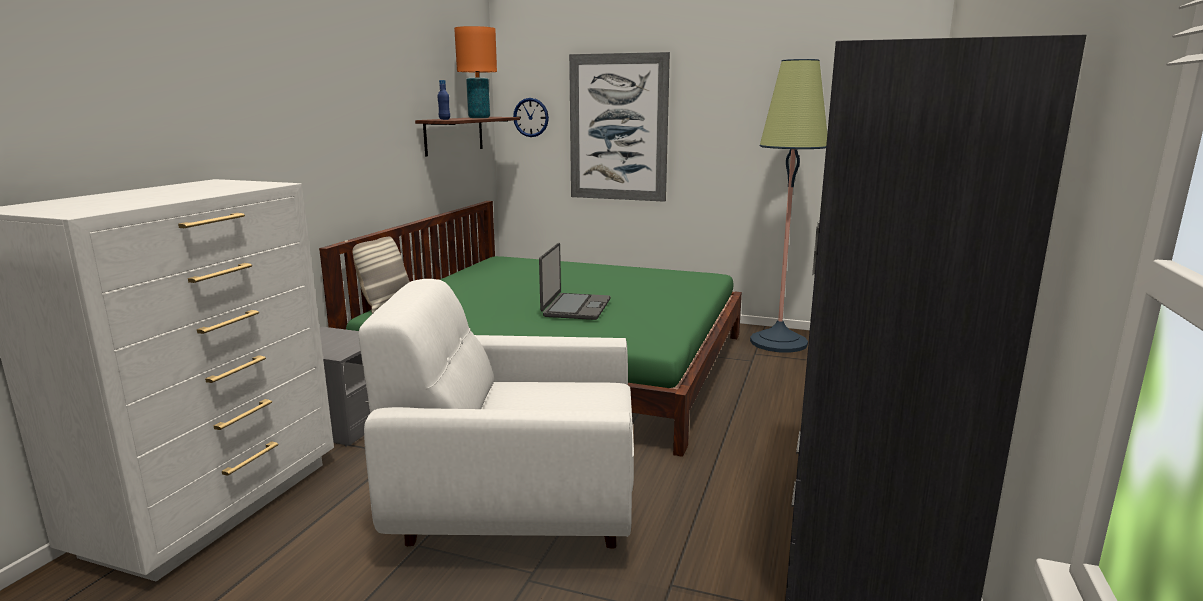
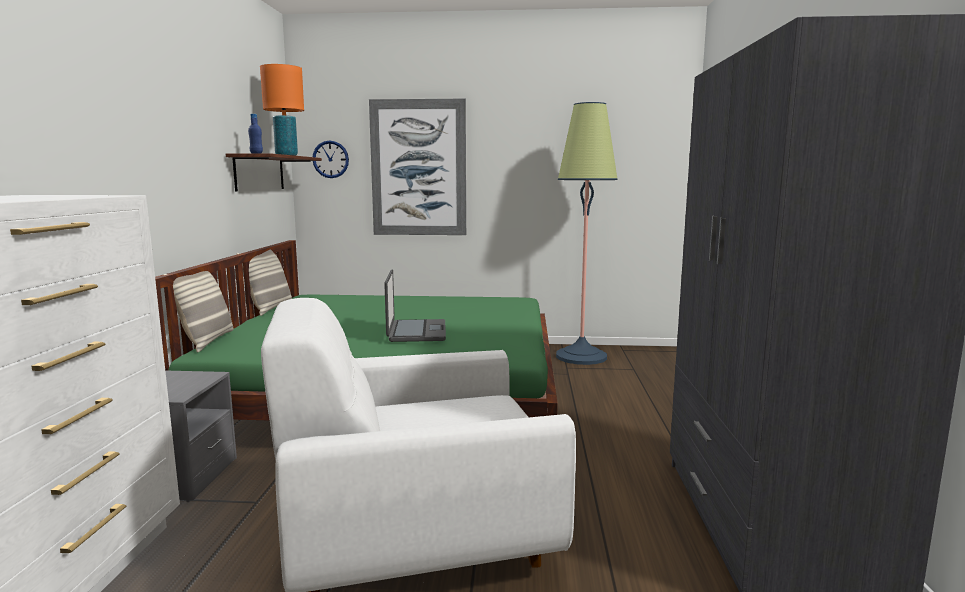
camera: 15 degrees left, 5 degrees down
none -> pillow [236,250,292,316]

